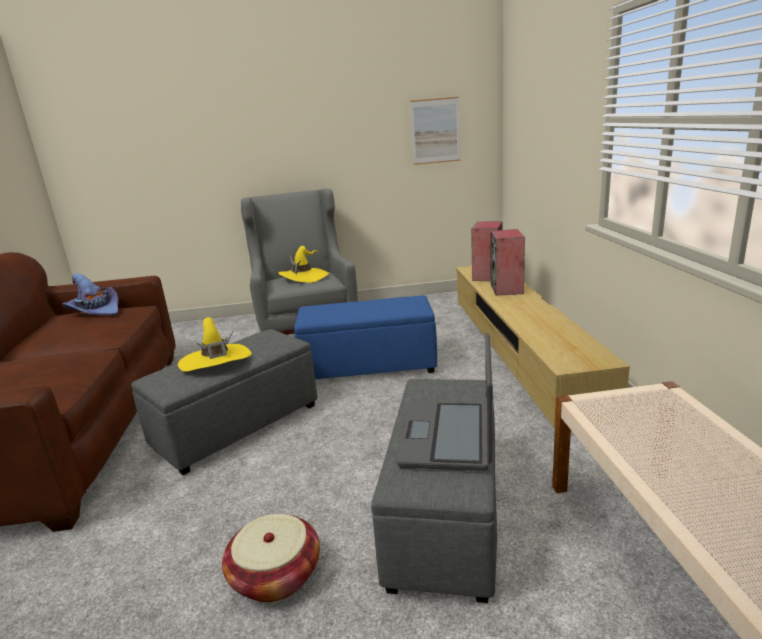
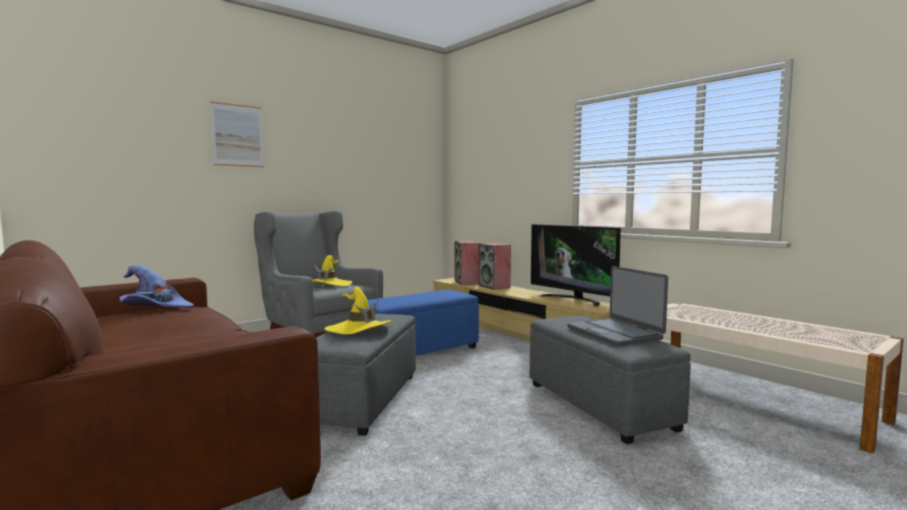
camera: 35 degrees left, 15 degrees down
basket [222,514,320,602] -> none
picture [410,97,460,165] -> picture moved to [211,102,264,167]
none -> television [531,224,621,306]

